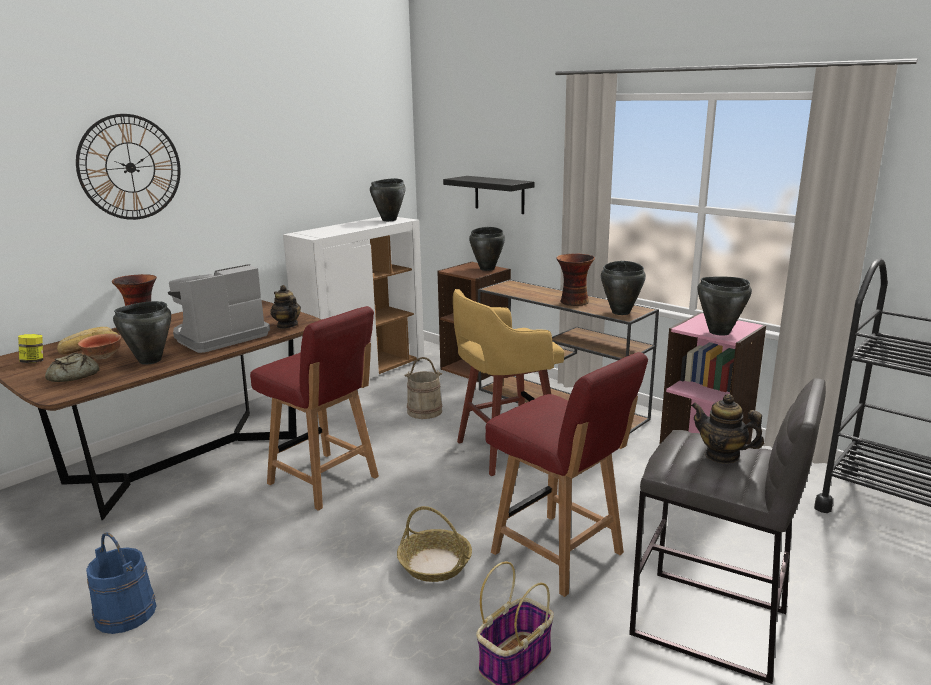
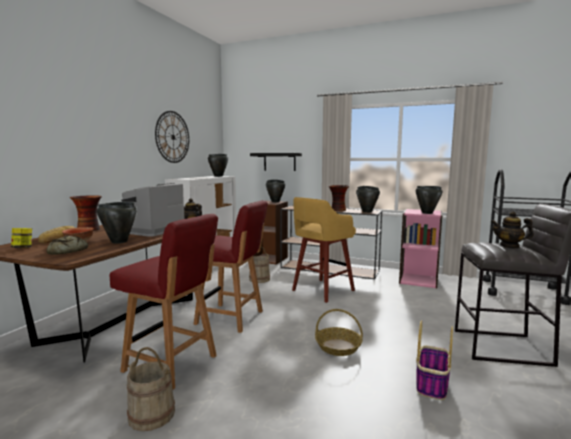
camera: 20 degrees left, 10 degrees down
wall clock [76,114,181,220] -> wall clock moved to [155,111,189,163]
blue bucket [86,532,157,634] -> beige bucket [127,347,175,431]
red chair [485,352,648,597] -> red chair moved to [110,214,218,390]

